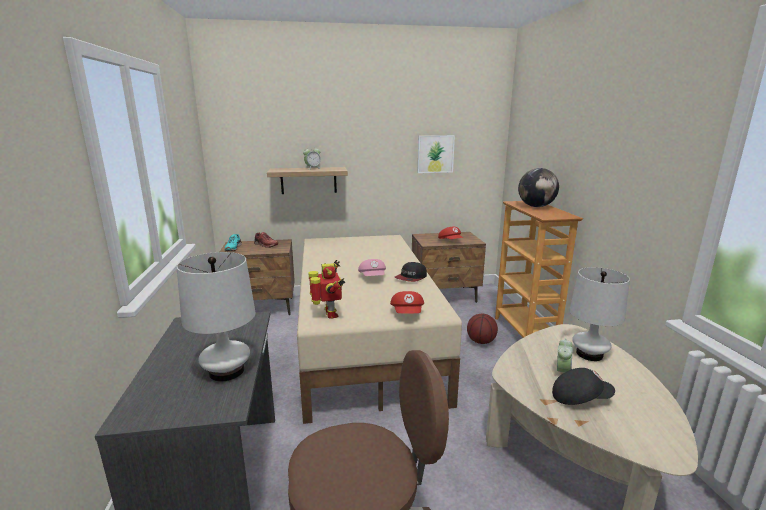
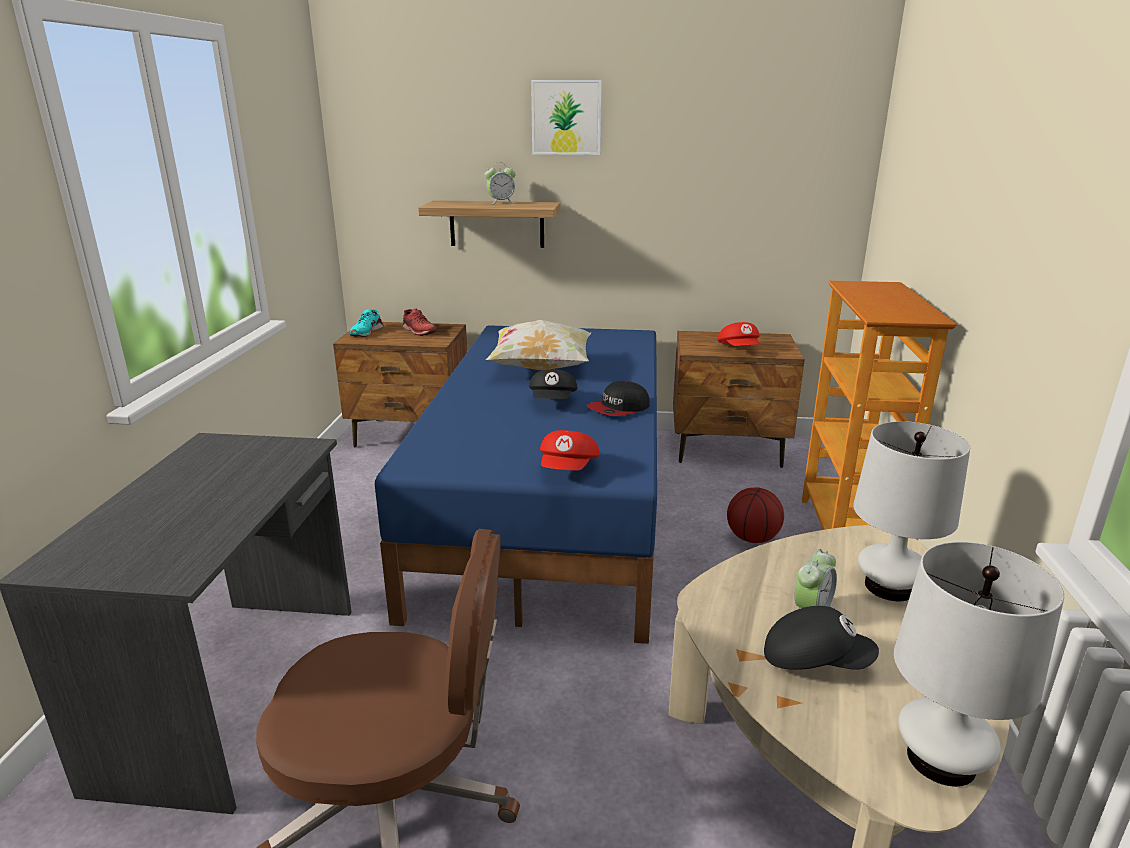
camera: 15 degrees right, 5 degrees up
white table lamp [177,252,256,381] -> white table lamp moved to [894,542,1064,787]
beige bed [297,235,462,424] -> blue bed [375,325,657,644]
toy robot [308,260,345,319] -> none
pink cap [358,259,386,276] -> black cap [529,369,578,399]
picture [417,135,455,173] -> picture moved to [531,80,602,155]
globe [518,168,559,207] -> none
none -> pillow [485,320,591,370]

